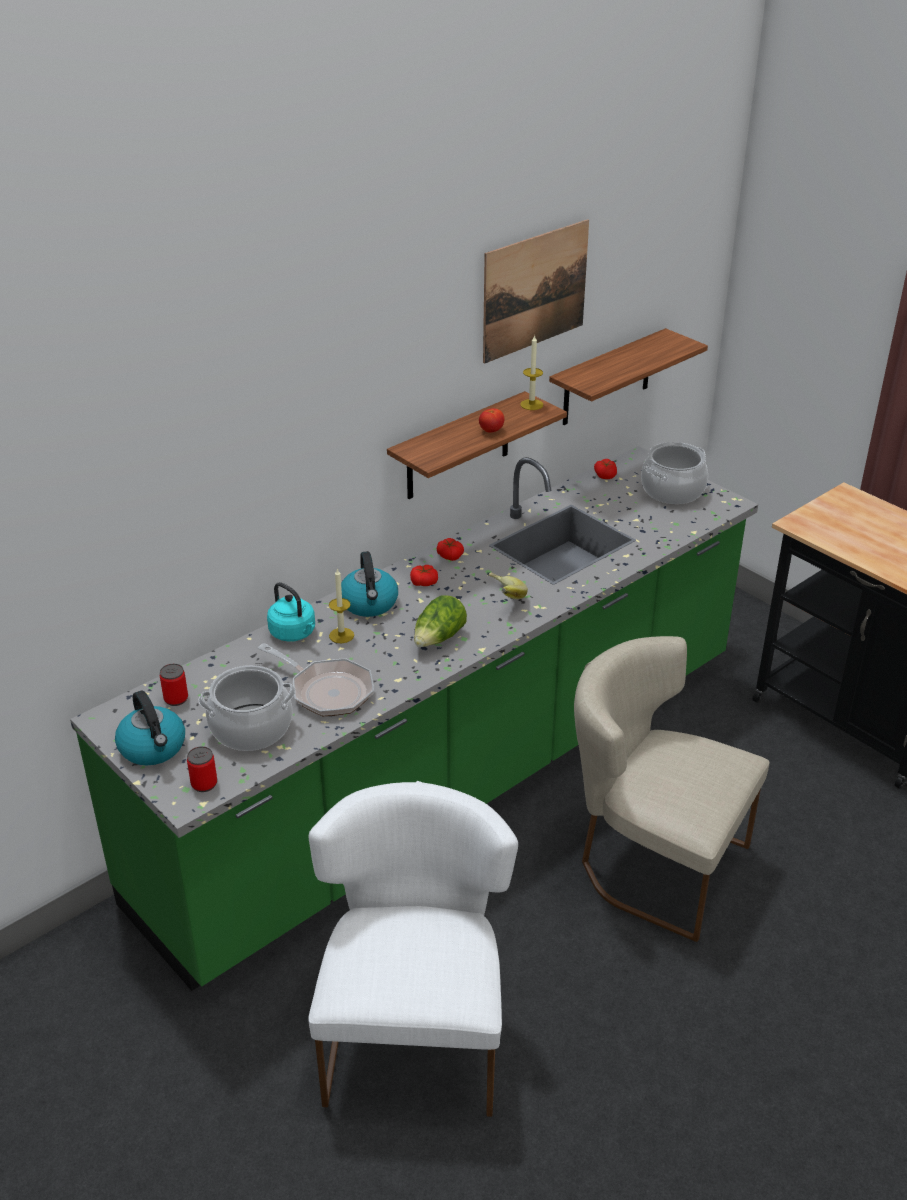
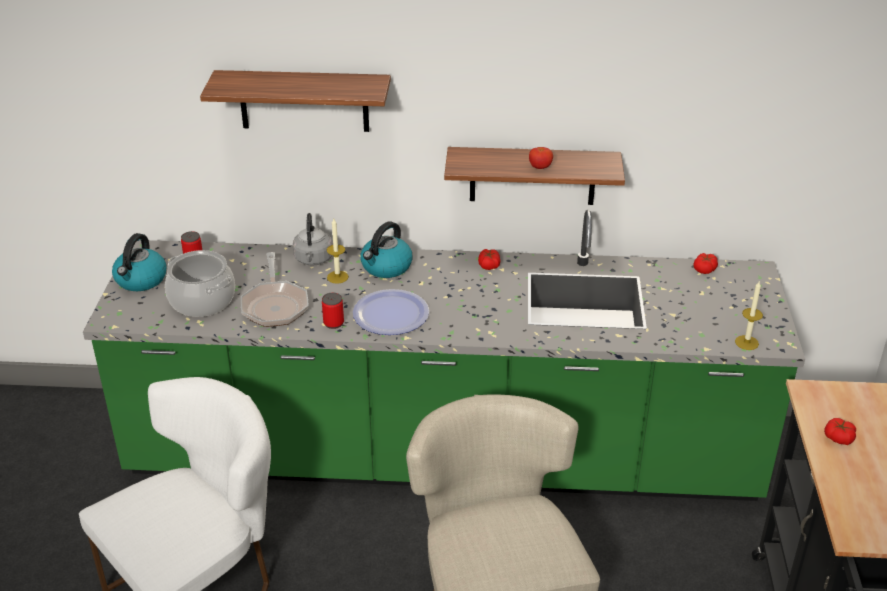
camera: 45 degrees right, 0 degrees up
can [187,746,217,792] -> can moved to [322,293,344,329]
turquoise kettle [267,582,315,642] -> grey kettle [293,213,333,265]
tomato [410,565,438,586] -> tomato moved to [824,418,856,445]
lettuce [414,596,467,647] -> plate [353,289,429,335]
picture [483,219,589,363] -> none
banana [489,572,528,599] -> none
candle [520,335,543,410] -> candle moved to [735,282,763,350]
shelf [549,328,708,425] -> shelf moved to [200,70,391,132]
cooking pot [641,442,708,504] -> none

